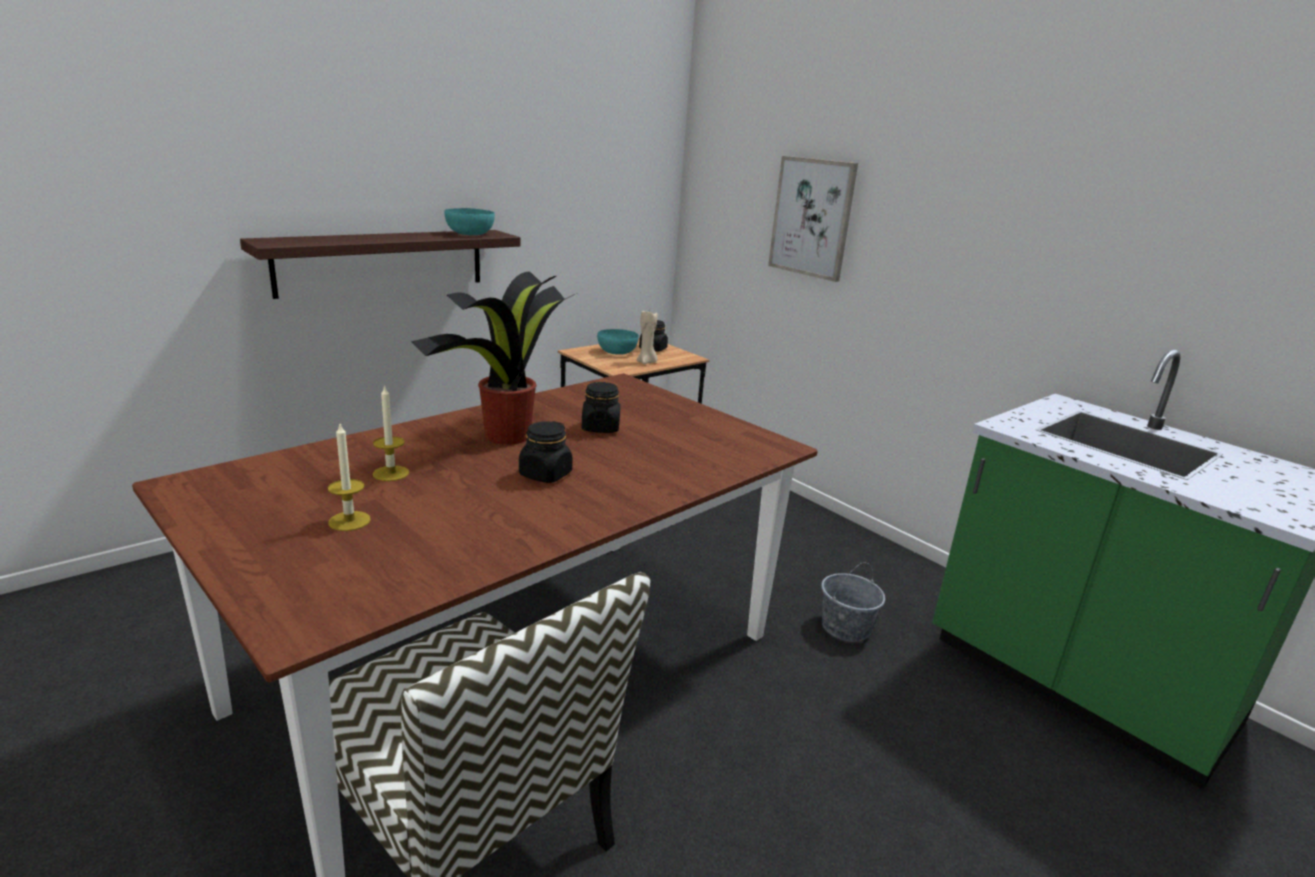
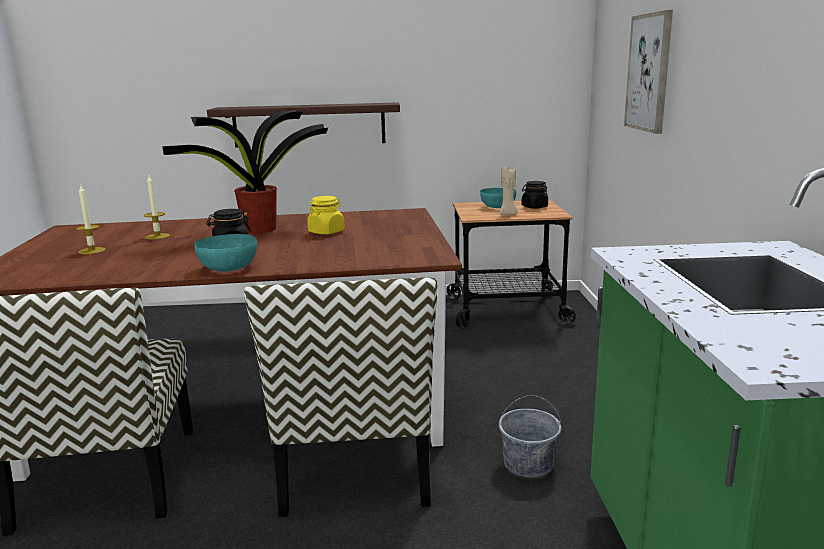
camera: 40 degrees right, 5 degrees down
turquoise bowl [444,208,495,235] -> turquoise bowl moved to [194,234,257,272]
black jar [582,382,620,433] -> yellow jar [307,196,345,235]
none -> chair [244,277,437,517]

